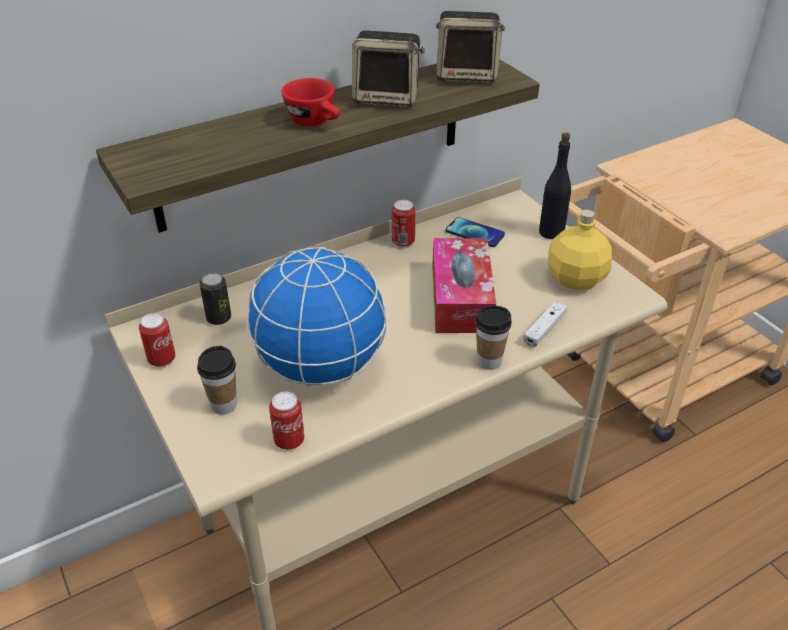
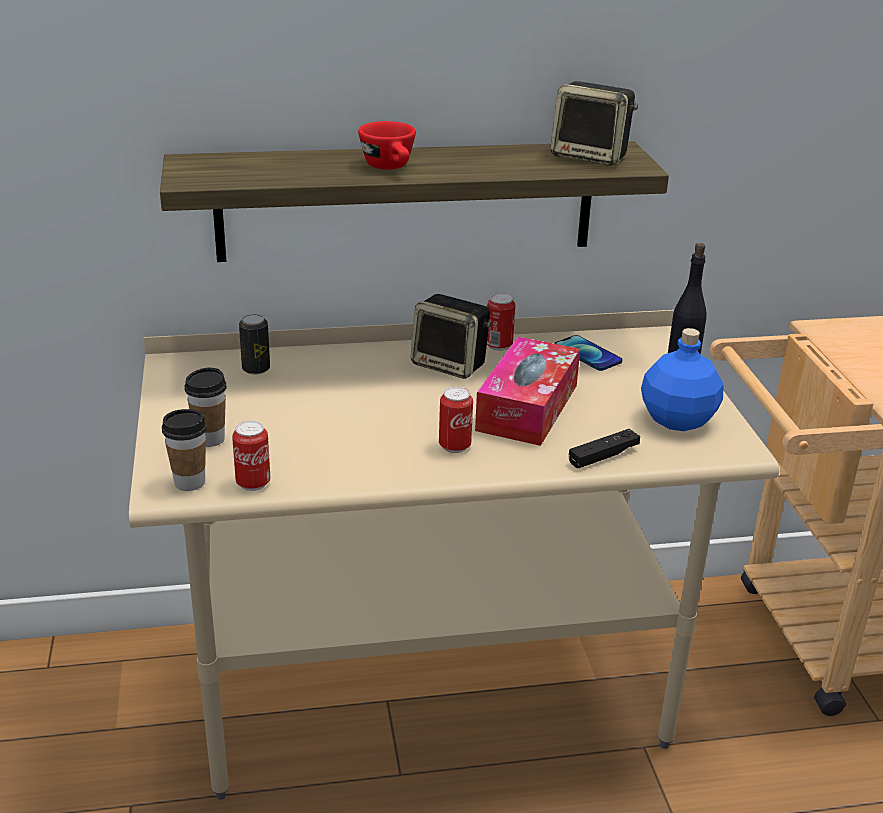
camera: 20 degrees right, 10 degrees down
can [139,313,175,367] -> can moved to [439,387,473,453]
globe [246,247,388,387] -> none
speaker [352,31,425,108] -> speaker moved to [411,294,491,379]
cup [475,306,512,370] -> cup moved to [162,409,207,491]
white game controller [523,301,567,347] -> black game controller [569,429,640,468]
yellow bottle [548,210,612,290] -> blue bottle [641,328,724,431]

